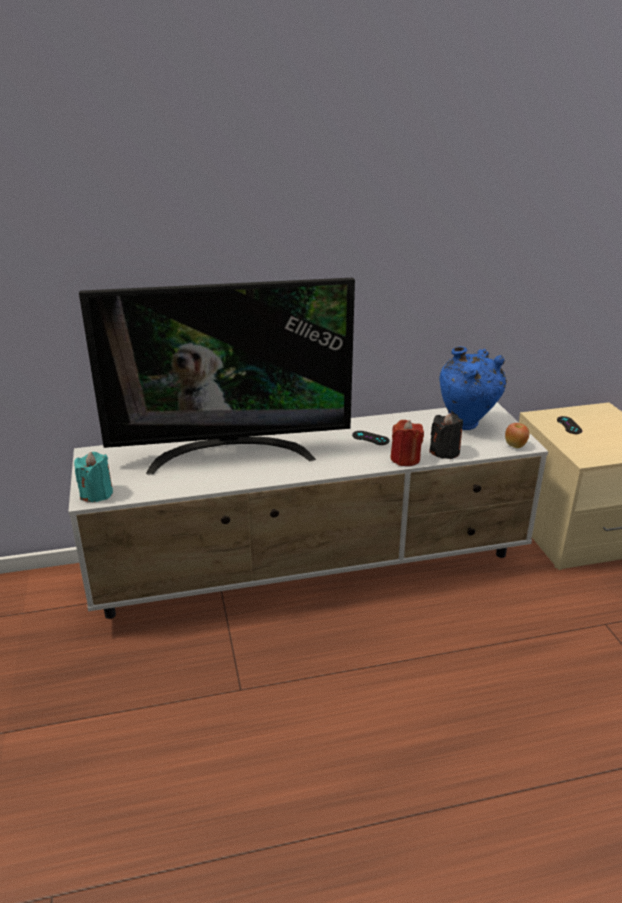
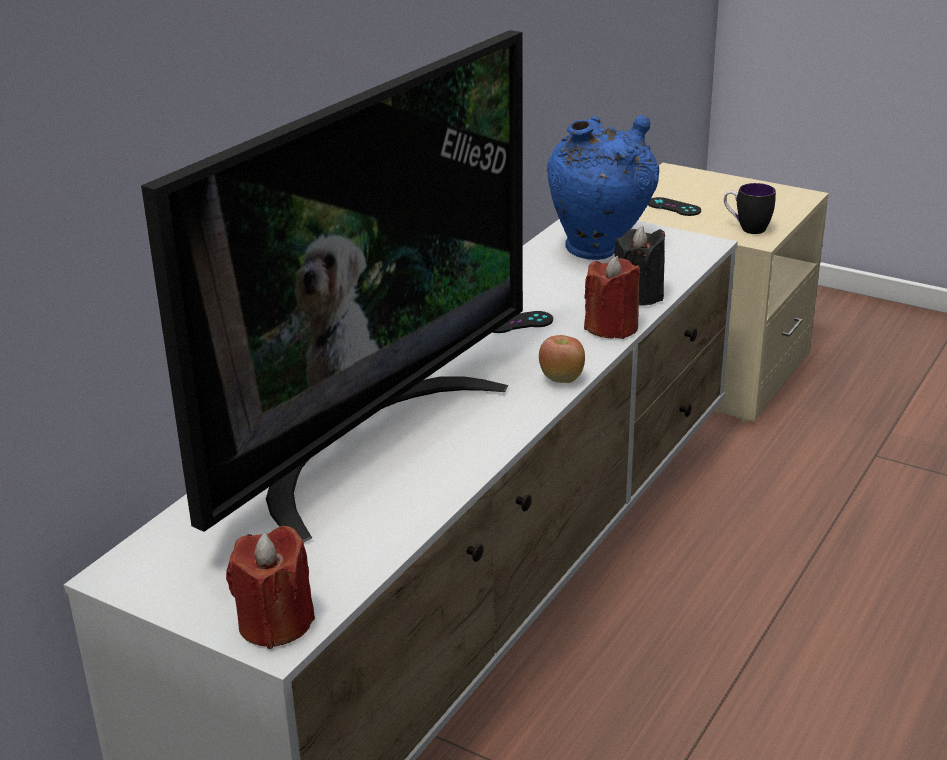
camera: 45 degrees left, 0 degrees up
turquoise candle [74,452,113,502] -> red candle [226,526,315,649]
apple [505,423,529,448] -> apple moved to [539,335,585,383]
none -> mug [724,183,776,234]

